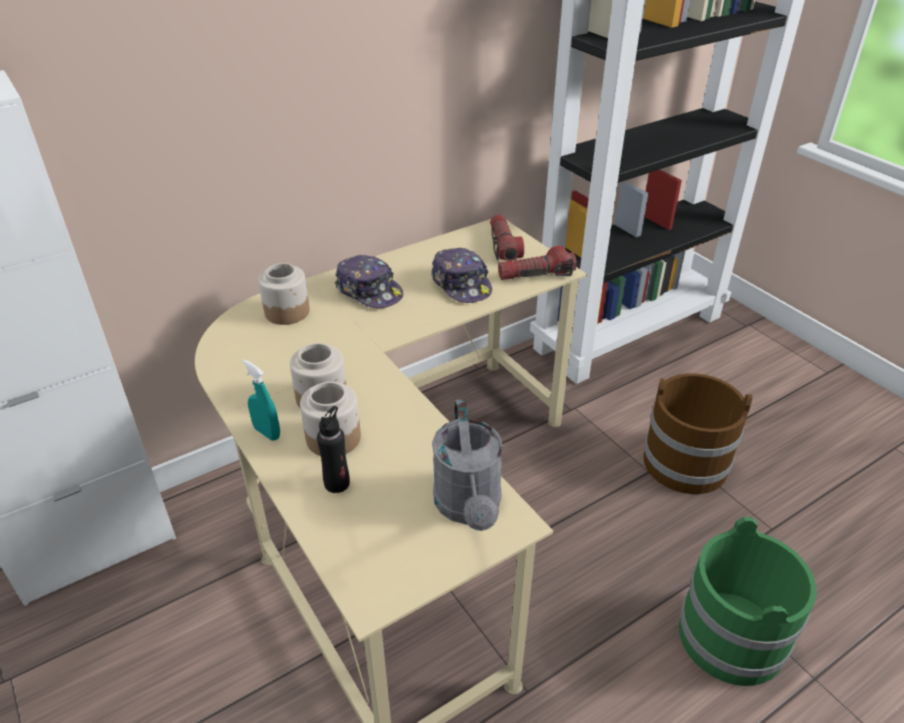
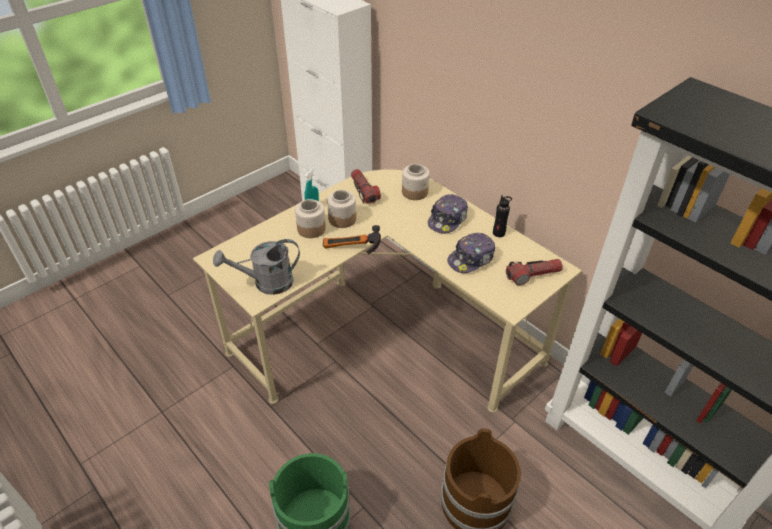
camera: 80 degrees right, 5 degrees up
black bottle [317,406,350,493] -> black bottle moved to [493,195,512,237]
flashlight [498,246,577,280] -> flashlight moved to [351,169,381,204]
none -> hammer [323,225,381,254]

